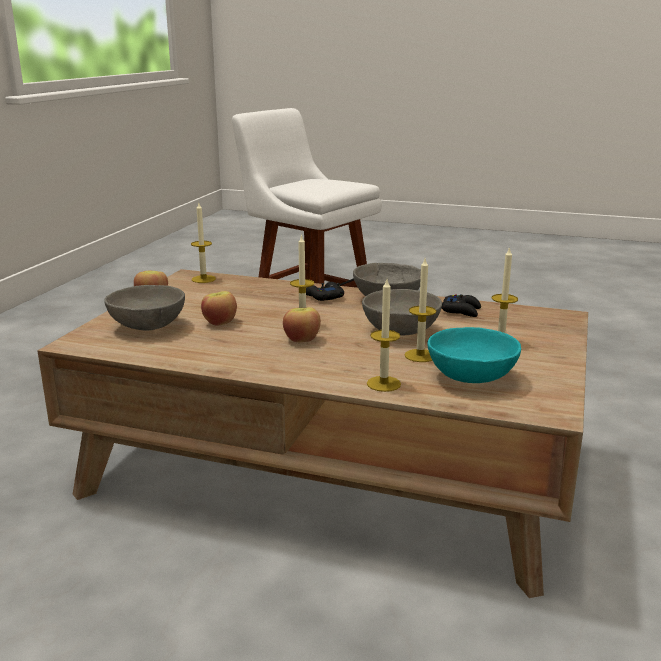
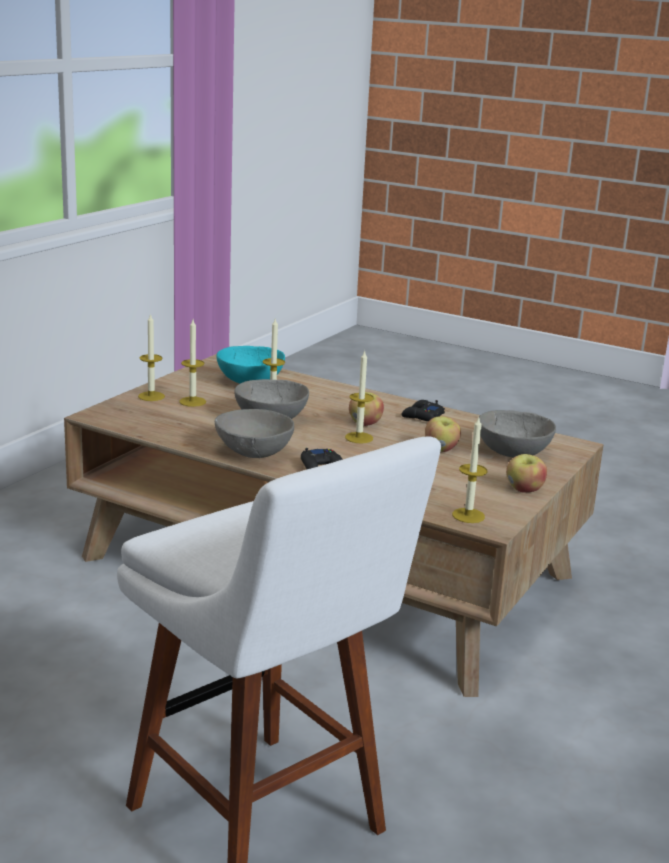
camera: 170 degrees left, 0 degrees up
candle [367,279,401,392] -> candle moved to [138,313,165,401]
black game controller [441,294,481,317] -> black game controller moved to [401,400,445,421]

